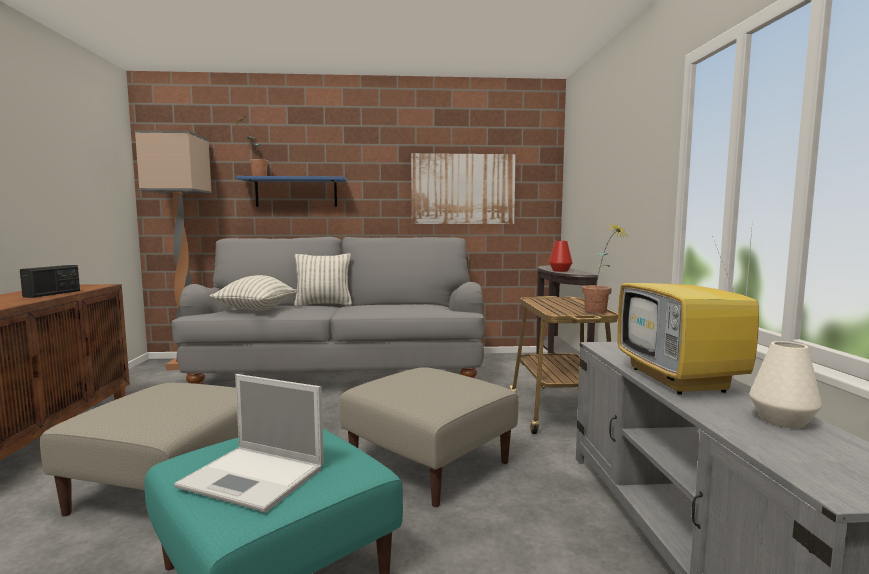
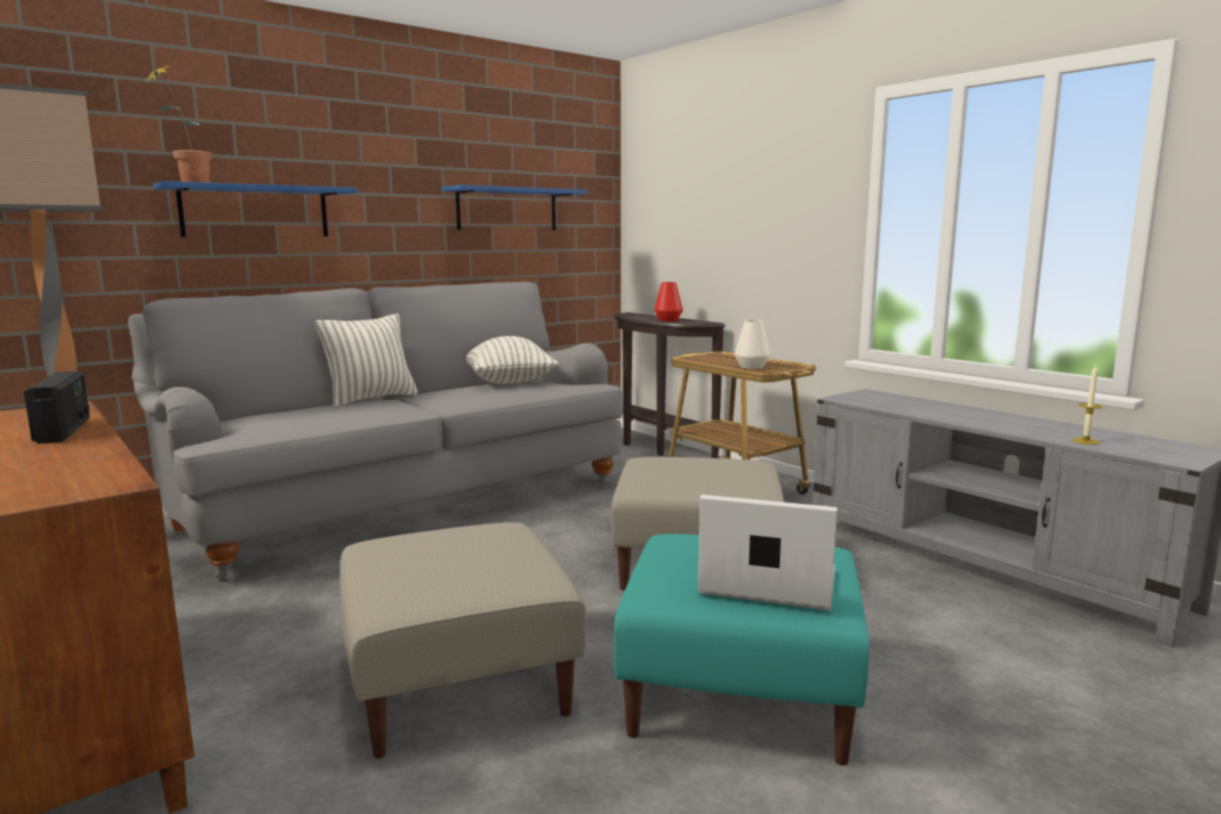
camera: 35 degrees left, 5 degrees up
laptop [174,374,324,513] -> laptop turned 150 degrees counterclockwise [698,495,837,611]
pillow [210,275,298,310] -> pillow moved to [466,336,559,383]
picture [411,153,516,224] -> blue shelf [441,185,587,230]
potted plant [582,223,627,313] -> none
television [618,230,759,395] -> none
white vase [749,341,822,428] -> white vase moved to [734,320,770,369]
none -> candle [1072,366,1103,445]

